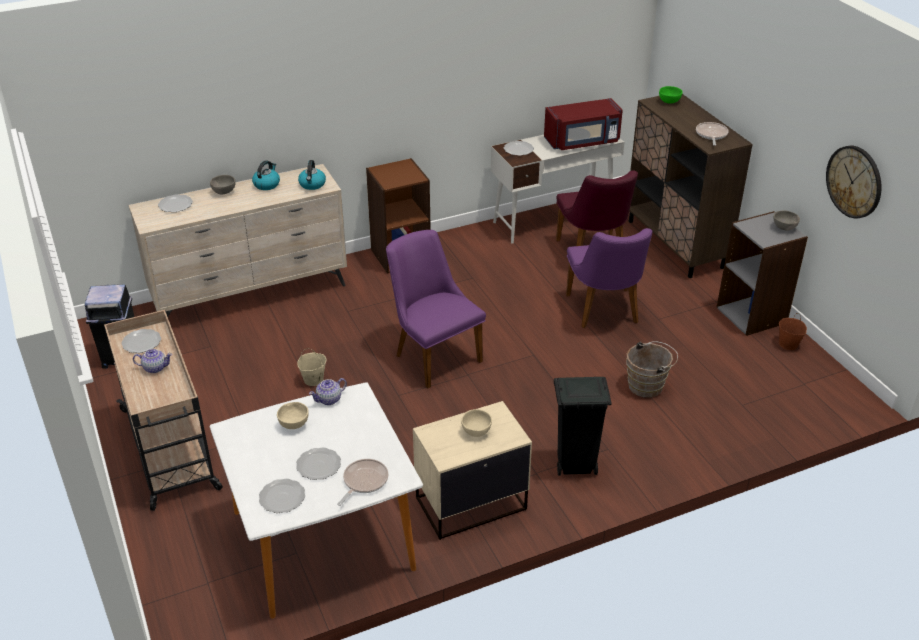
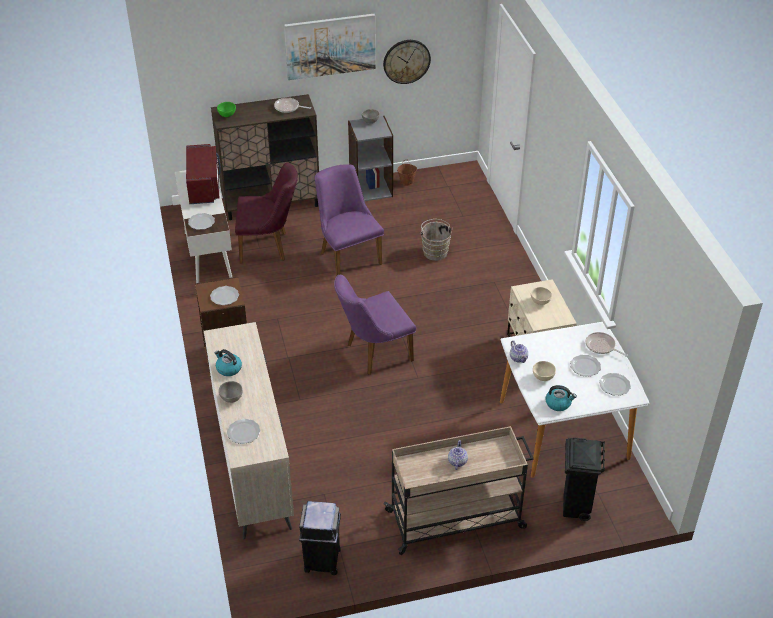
camera: 80 degrees left, 5 degrees up
plate [121,329,161,353] -> plate moved to [210,286,239,305]
beige bucket [297,348,326,386] -> none
kettle [298,160,326,190] -> kettle moved to [546,385,577,411]
black trash can [554,377,612,476] -> black trash can moved to [563,437,605,521]
purple chair [566,228,653,328] -> purple chair turned 120 degrees counterclockwise [315,164,384,276]
none -> picture [284,14,376,80]

